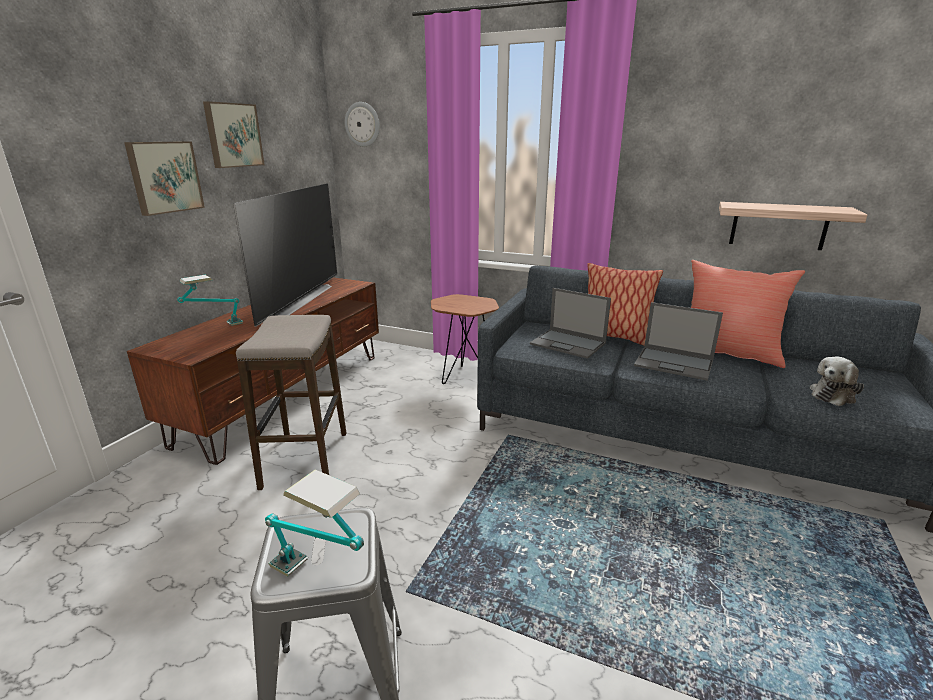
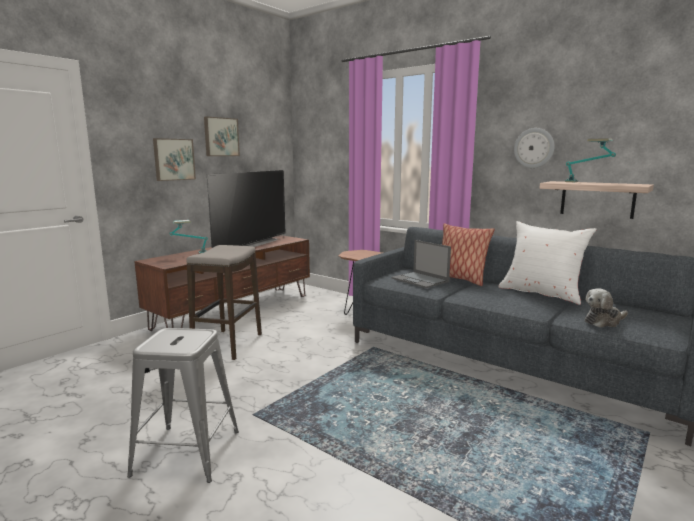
camera: 15 degrees right, 10 degrees down
table lamp [265,470,364,577] -> table lamp moved to [564,138,616,182]
wall clock [345,102,380,147] -> wall clock moved to [514,128,555,168]
laptop [634,302,723,381] -> none
red pillow [691,260,805,368] -> white pillow [498,221,597,305]

